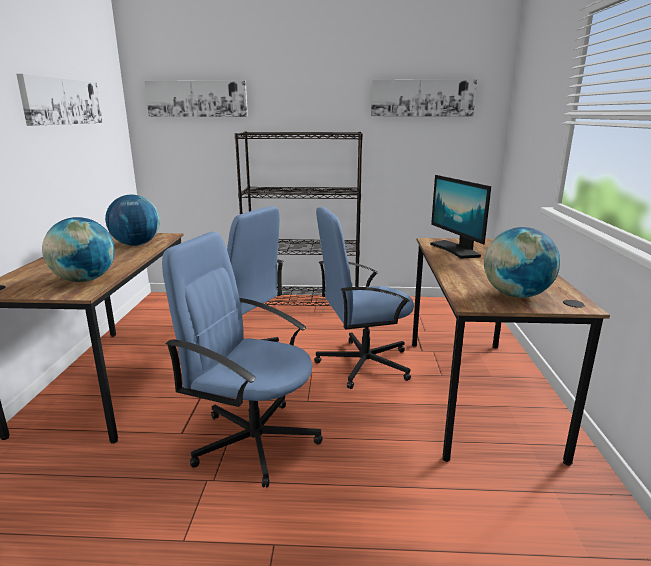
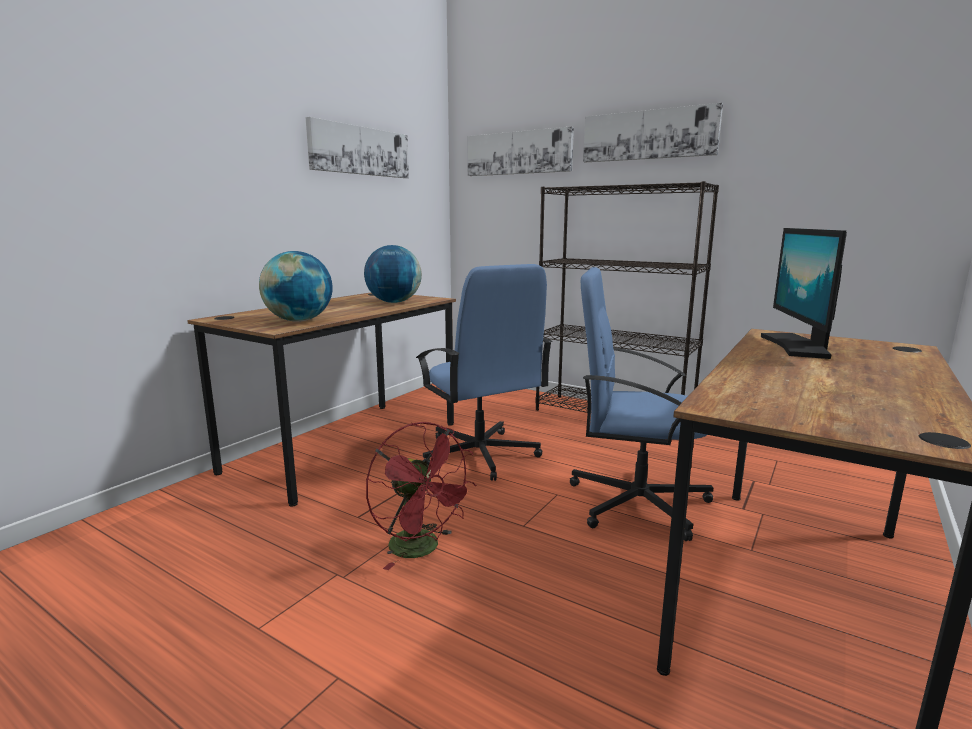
camera: 30 degrees right, 5 degrees down
blue office chair [162,232,323,487] -> red fan [366,422,476,570]
picture [371,79,477,116] -> picture moved to [583,103,723,162]
globe [484,227,560,298] -> none

